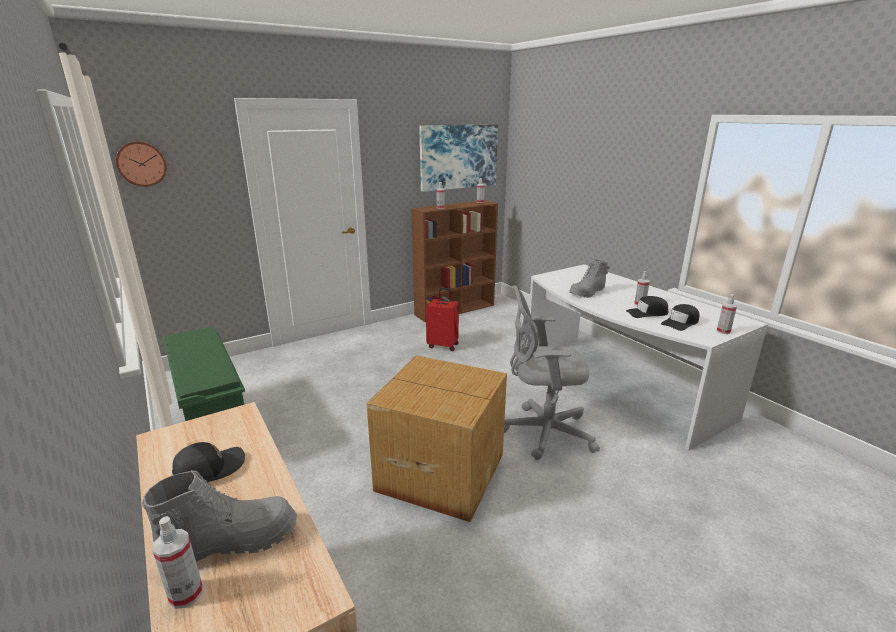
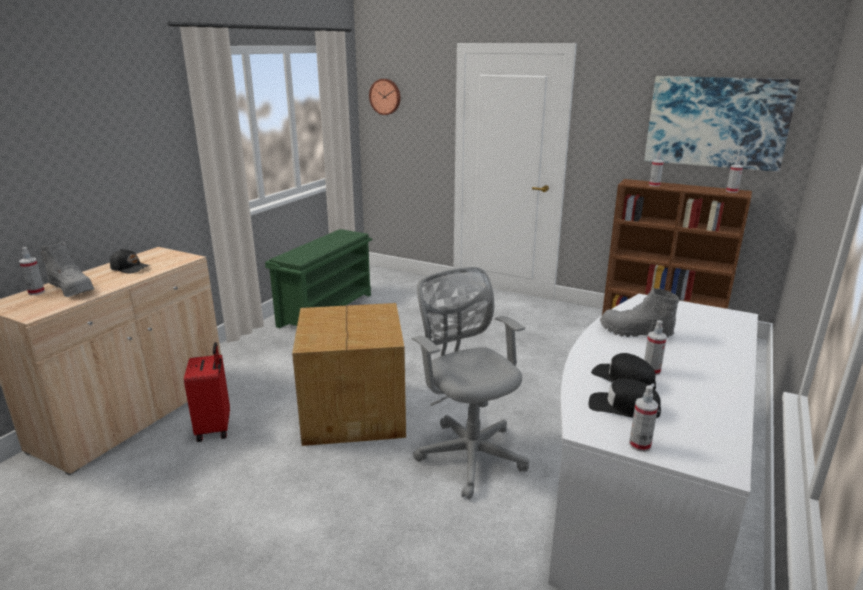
camera: 60 degrees right, 0 degrees up
red suitcase [426,288,459,351] -> red suitcase moved to [184,342,230,442]

